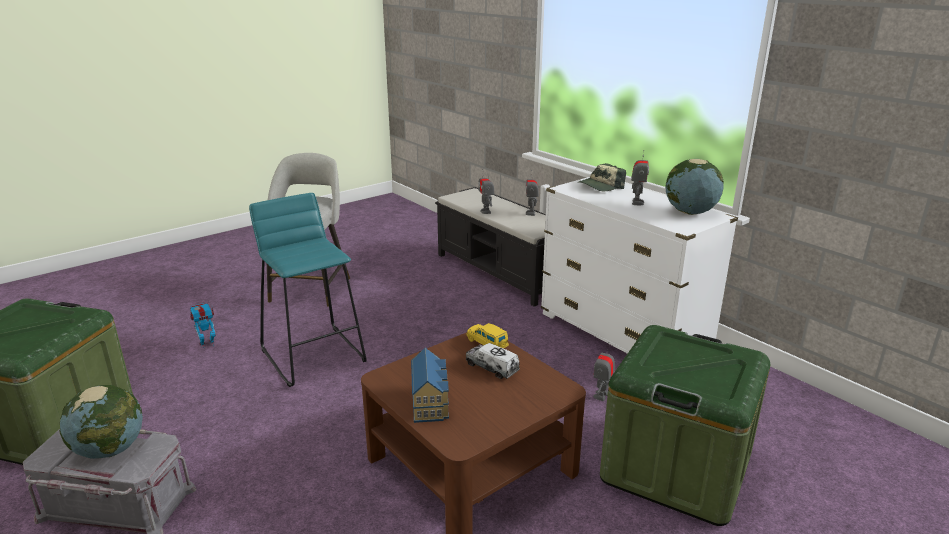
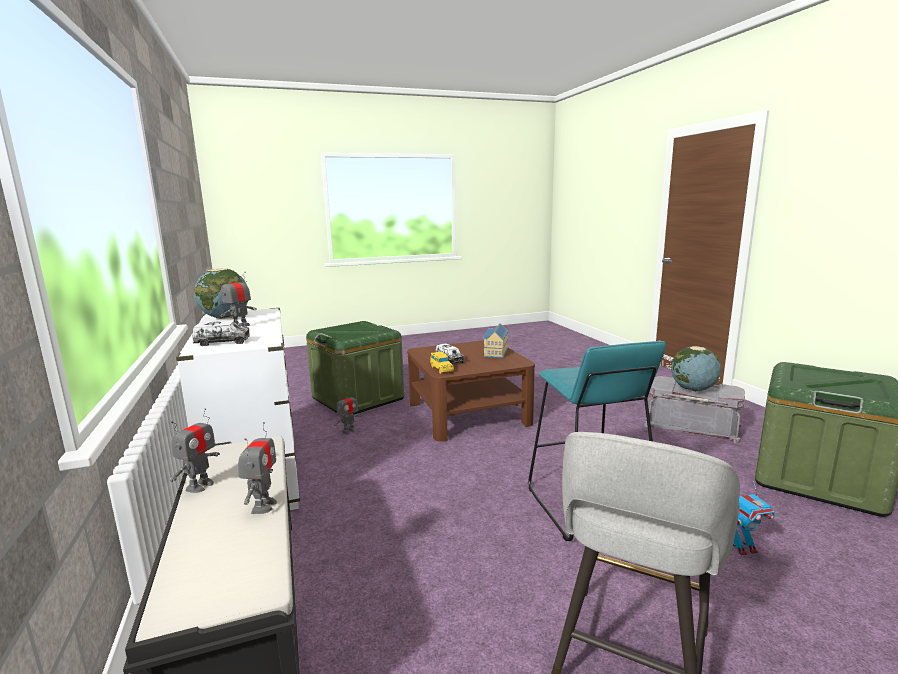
camera: 160 degrees left, 10 degrees down
cap [578,163,626,191] -> toy truck [192,321,250,346]

